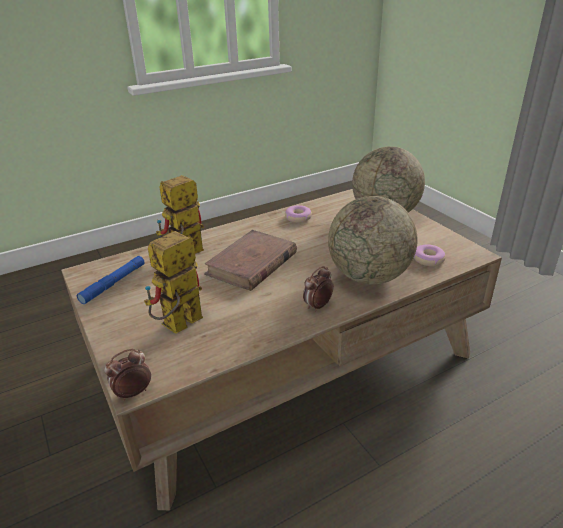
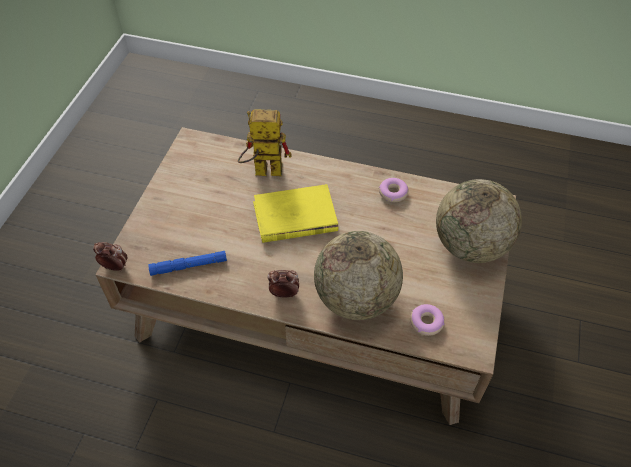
camera: 45 degrees right, 20 degrees up
blue flashlight [77,256,145,304] -> blue flashlight moved to [148,251,227,276]
toy robot [144,231,203,334] -> none
brown book [204,230,297,291] -> yellow book [253,184,338,243]

